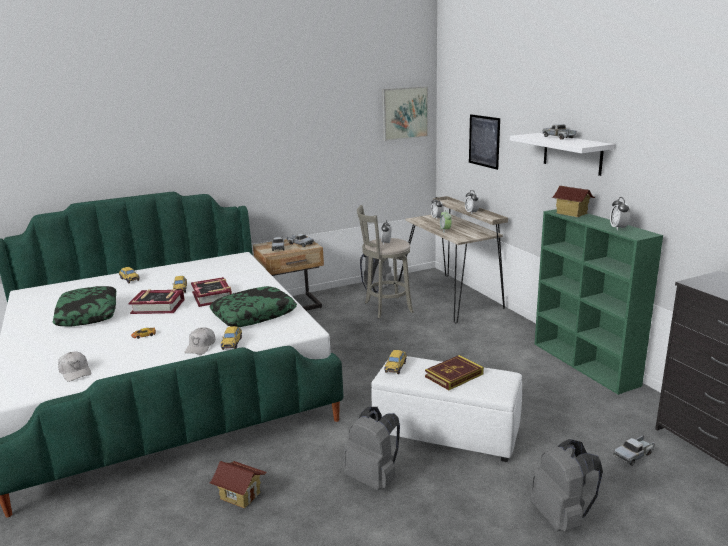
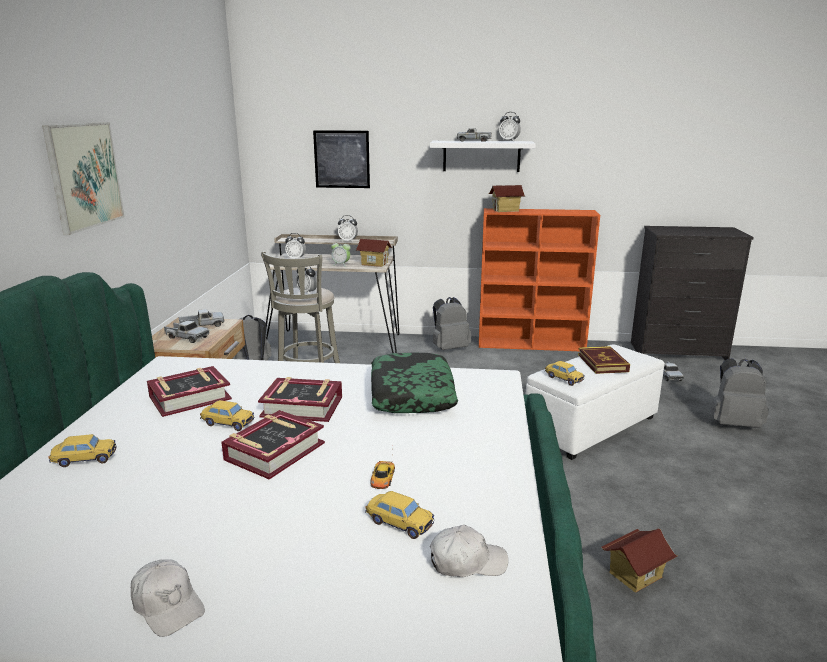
camera: 60 degrees left, 0 degrees up
pillow [52,286,116,326] -> none
white cap [184,327,215,355] -> white cap moved to [131,559,205,637]
toy car [221,326,242,350] -> toy car moved to [365,491,434,539]
grey backpack [343,407,400,491] -> grey backpack moved to [433,297,471,350]
picture [382,86,428,141] -> picture moved to [42,122,125,235]
green bookcase [535,209,663,395] -> orange bookcase [479,208,600,351]
alarm clock [610,197,630,230] -> alarm clock moved to [499,112,521,141]
none -> book [147,366,232,417]
none -> toy house [356,239,392,267]

